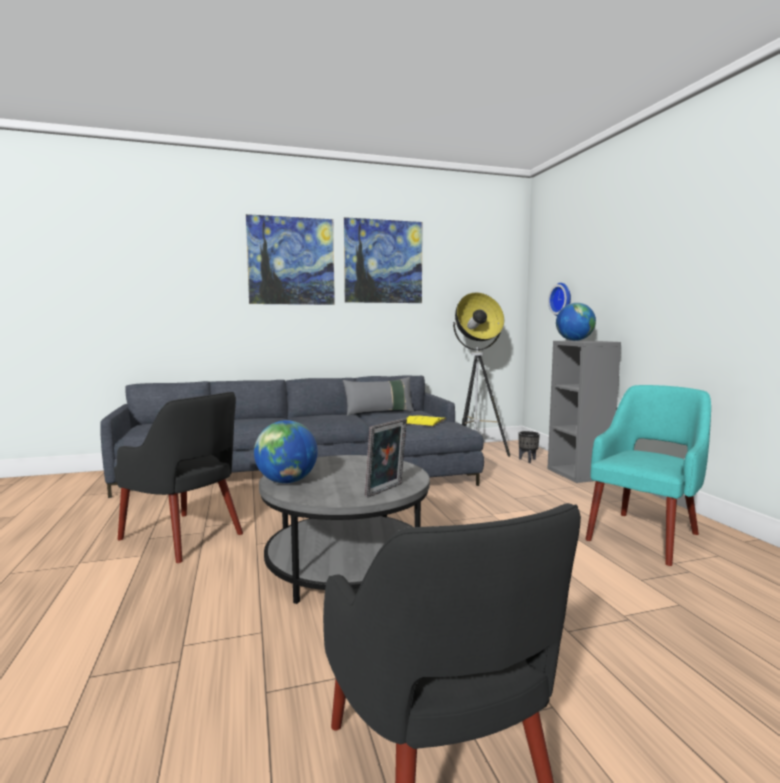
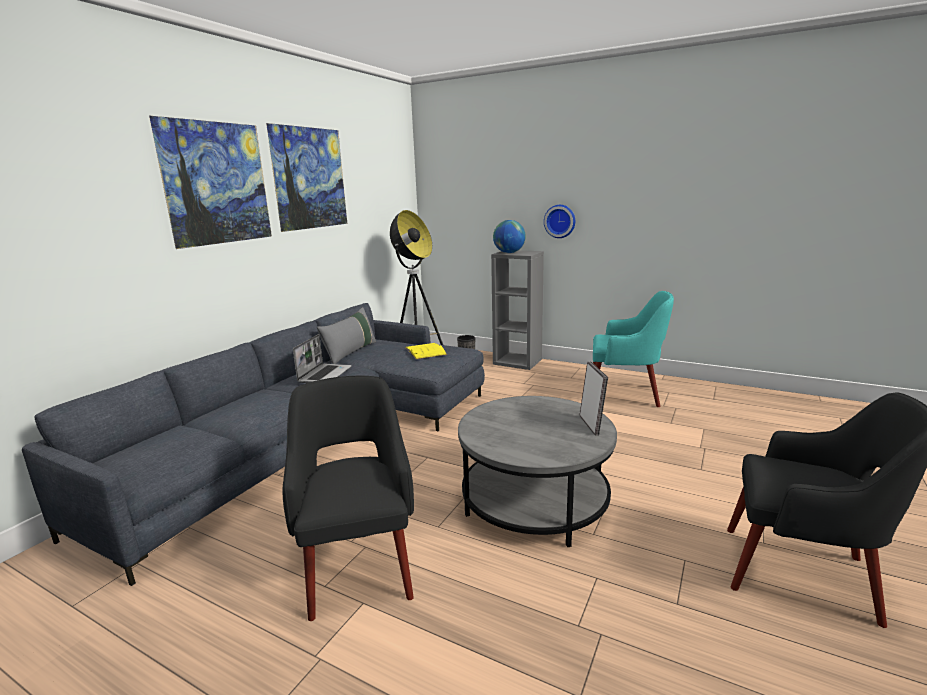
camera: 45 degrees left, 10 degrees up
black armchair [114,392,243,563] -> black armchair turned 90 degrees counterclockwise [283,376,414,621]
globe [254,420,318,484] -> none
wall clock [548,283,571,316] -> wall clock moved to [544,205,575,238]
turquoise armchair [586,385,711,566] -> turquoise armchair turned 105 degrees clockwise [593,291,674,407]
none -> laptop [293,334,352,383]

